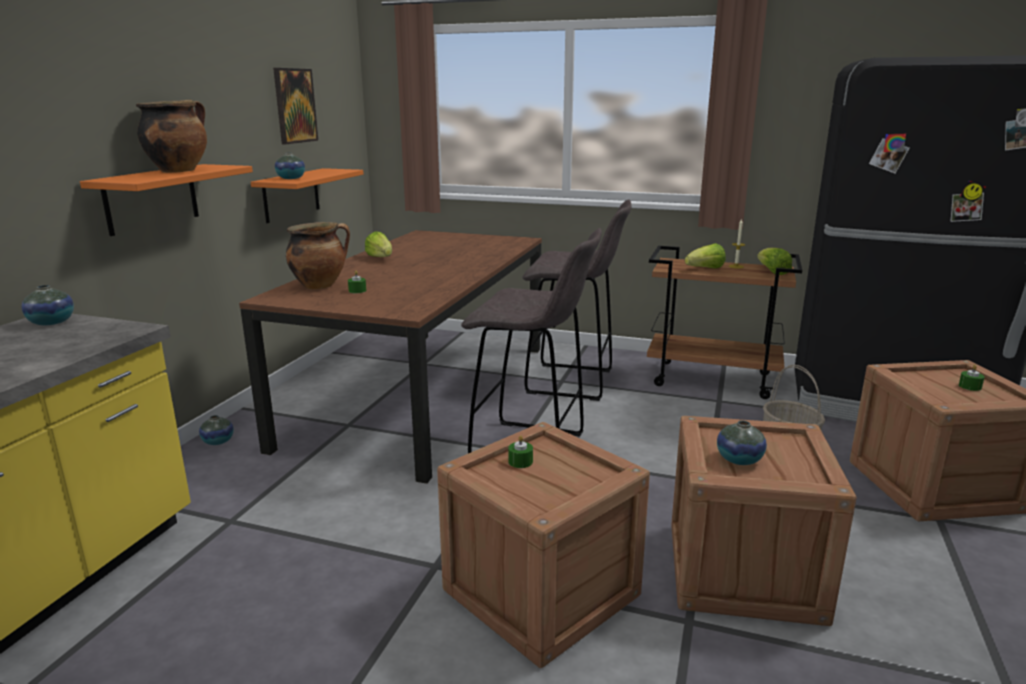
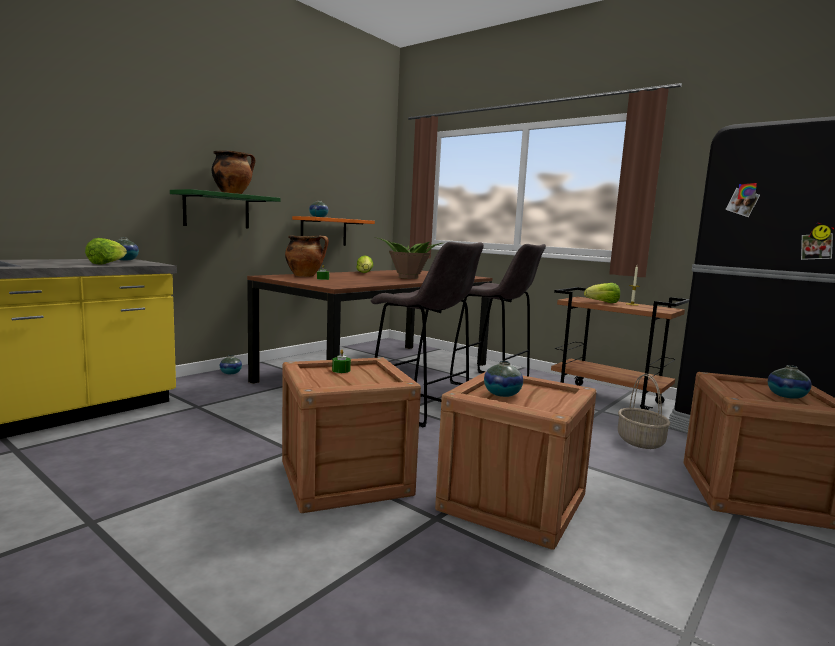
camera: 20 degrees right, 10 degrees down
orange shelf [80,164,253,236] -> green shelf [170,189,280,229]
picture [273,68,318,144] -> none
lettuce [757,248,792,275] -> lettuce moved to [85,238,127,265]
green candle [959,365,985,391] -> vase [768,365,812,399]
none -> potted plant [375,237,443,279]

